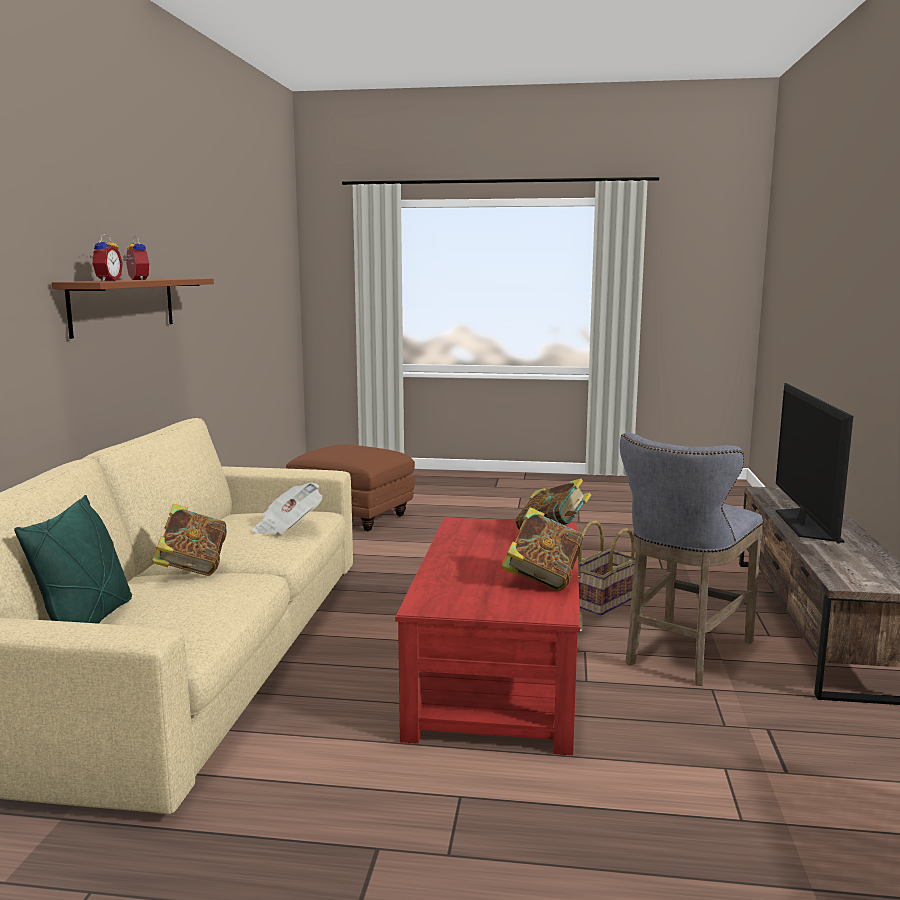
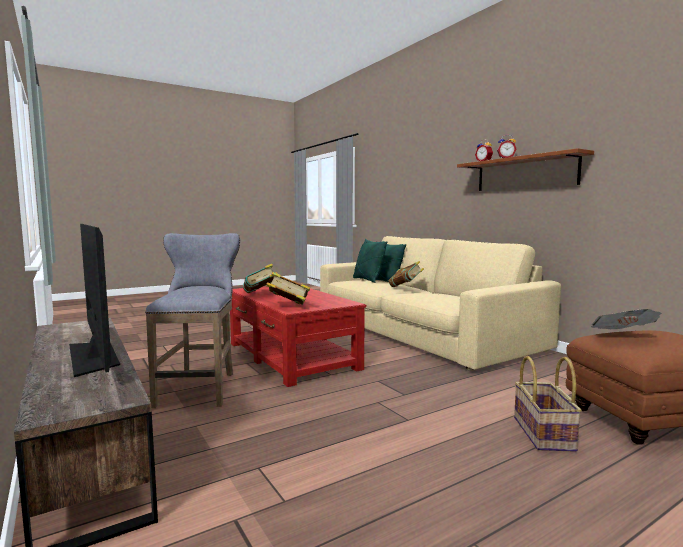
camera: 140 degrees right, 5 degrees down
newspaper [252,483,322,534] -> newspaper moved to [591,309,662,329]
basket [578,521,635,616] -> basket moved to [514,356,582,452]
none -> green pillow [353,239,387,283]

